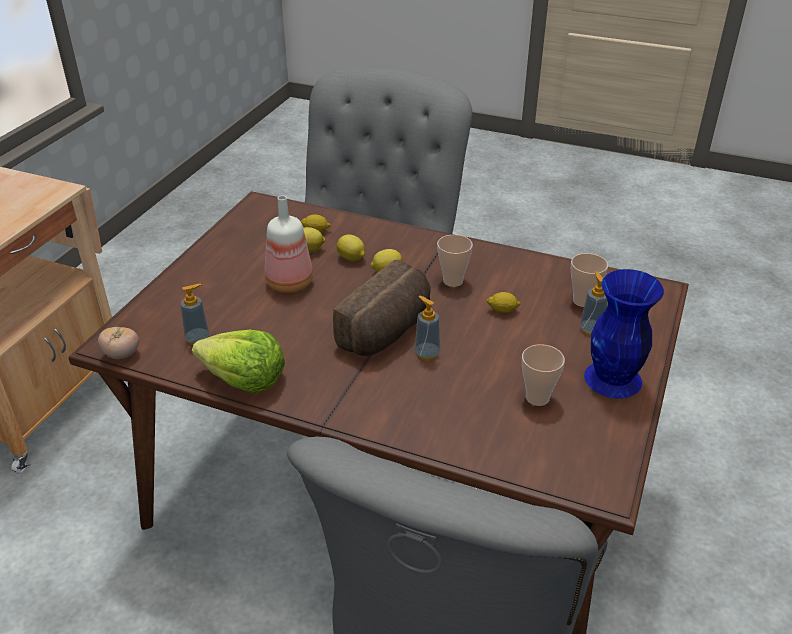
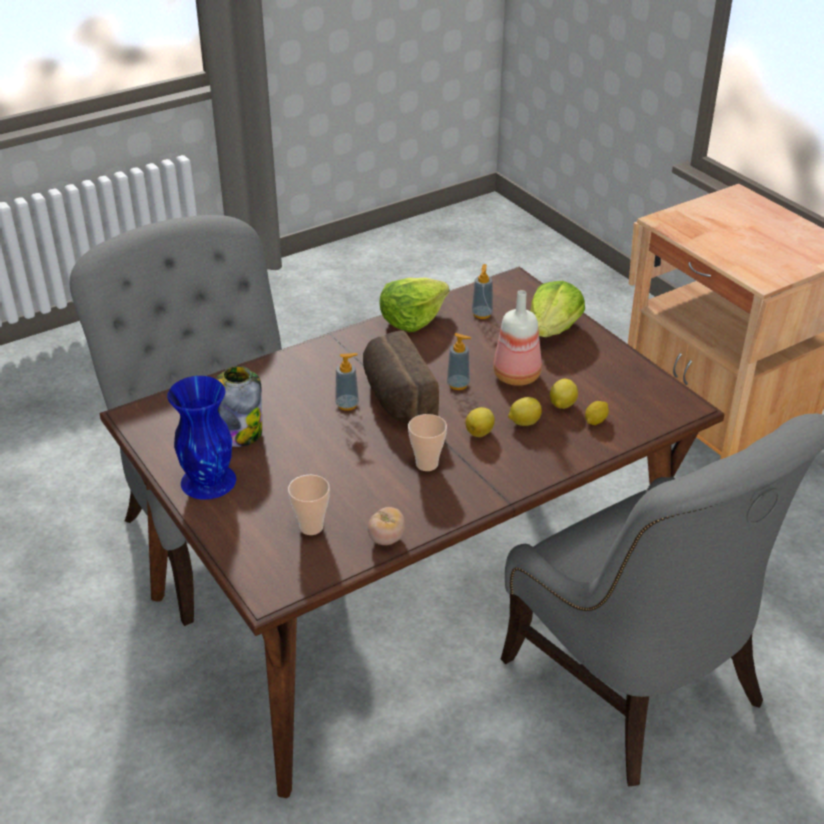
camera: 125 degrees right, 0 degrees up
tomato [98,327,139,359] -> tomato moved to [368,507,406,545]
lemon [487,292,521,313] -> none
cup [522,344,565,406] -> jar [216,366,262,447]
soap dispenser [580,271,608,336] -> soap dispenser moved to [447,333,471,390]
none -> lettuce [530,281,585,337]

